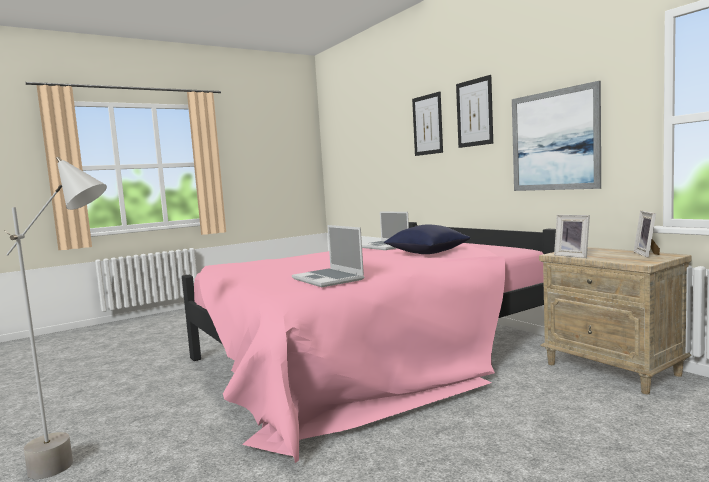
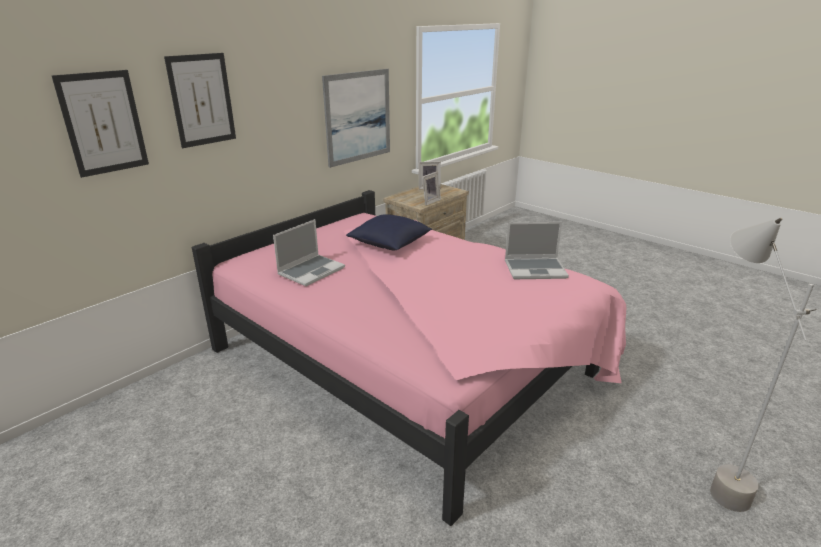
camera: 105 degrees left, 20 degrees up
laptop [292,225,364,287] -> laptop turned 45 degrees clockwise [505,222,569,279]
picture [456,75,493,148] -> picture moved to [52,70,149,178]

